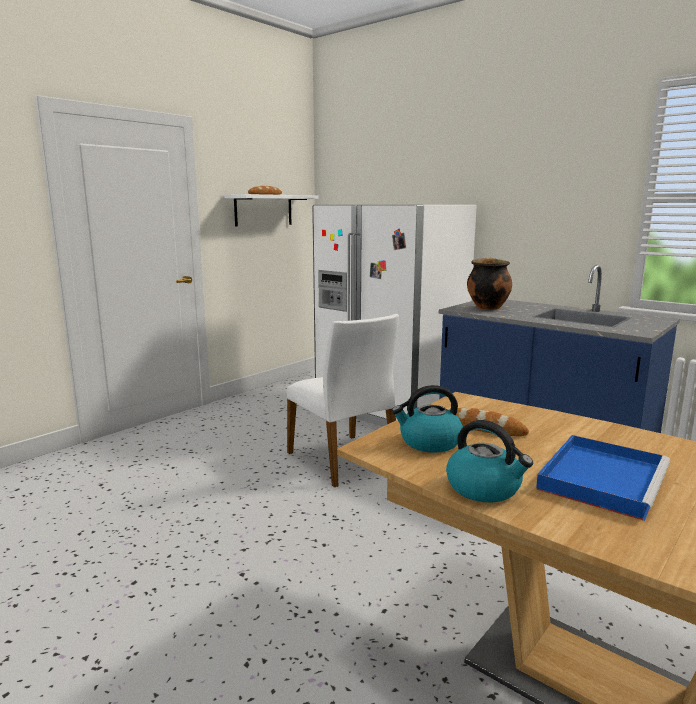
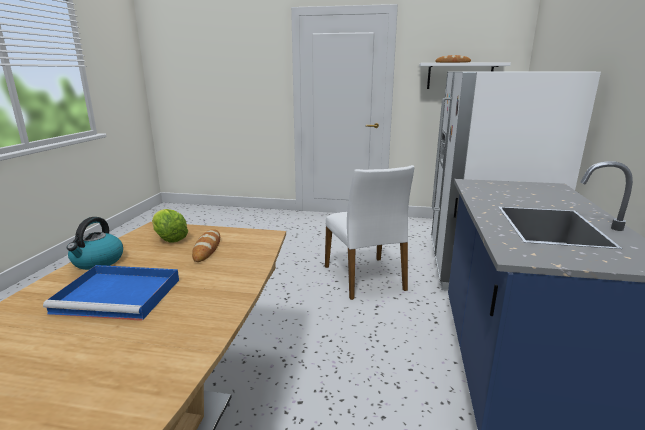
camera: 60 degrees right, 5 degrees up
white chair [287,314,399,487] -> white chair turned 45 degrees counterclockwise [325,165,414,300]
kettle [392,385,463,453] -> lettuce [152,209,188,243]
cooking pot [467,258,512,310] -> none

